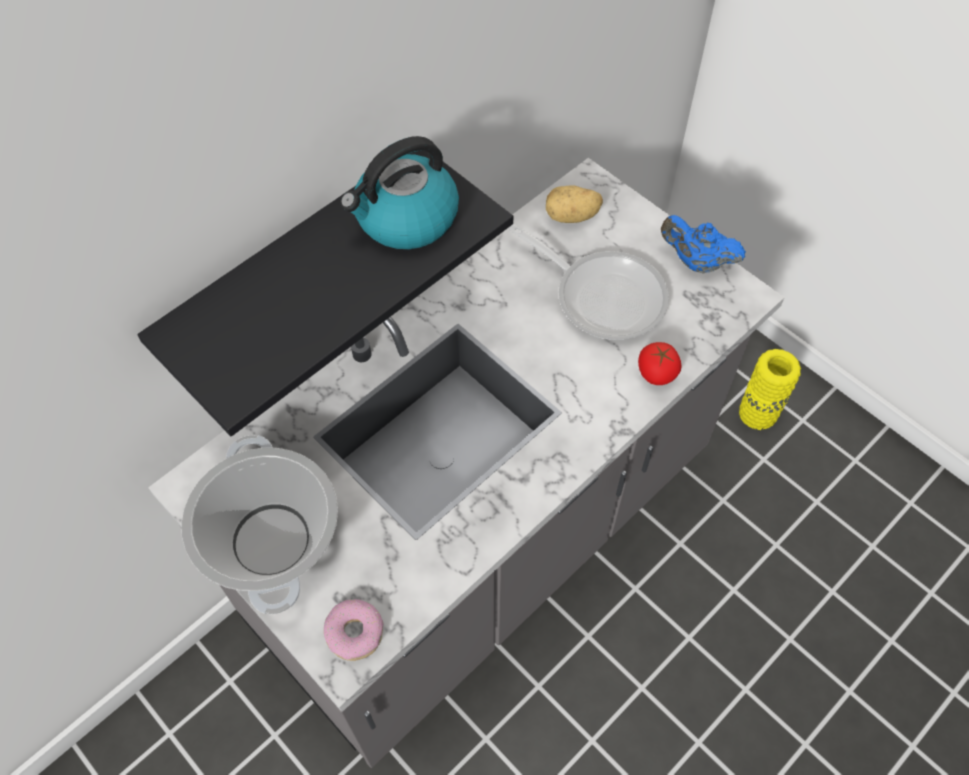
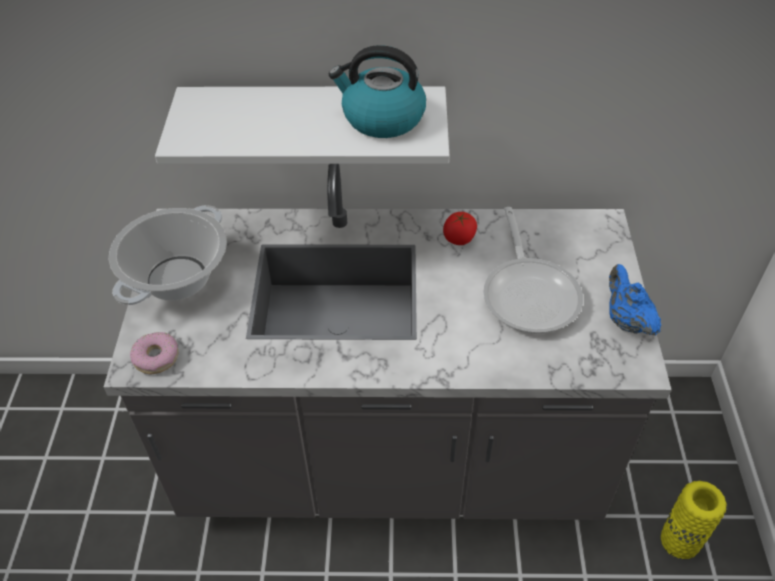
camera: 45 degrees right, 10 degrees down
black shelf [137,151,513,436] -> white shelf [155,86,449,164]
potato [546,185,603,223] -> none
tomato [638,342,682,385] -> tomato moved to [443,212,477,245]

